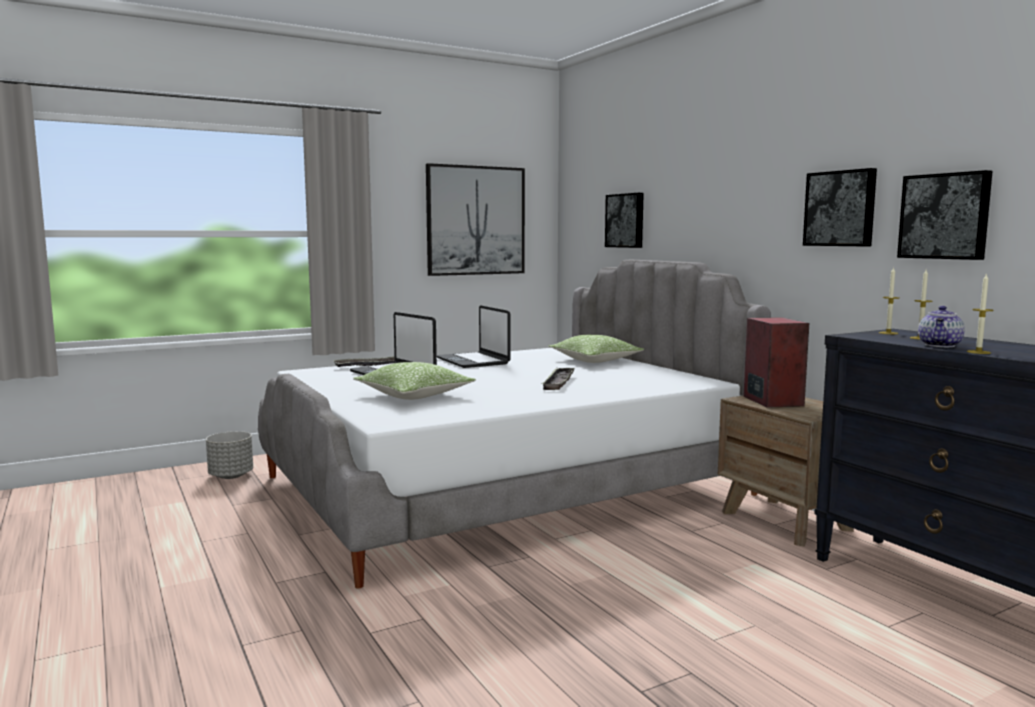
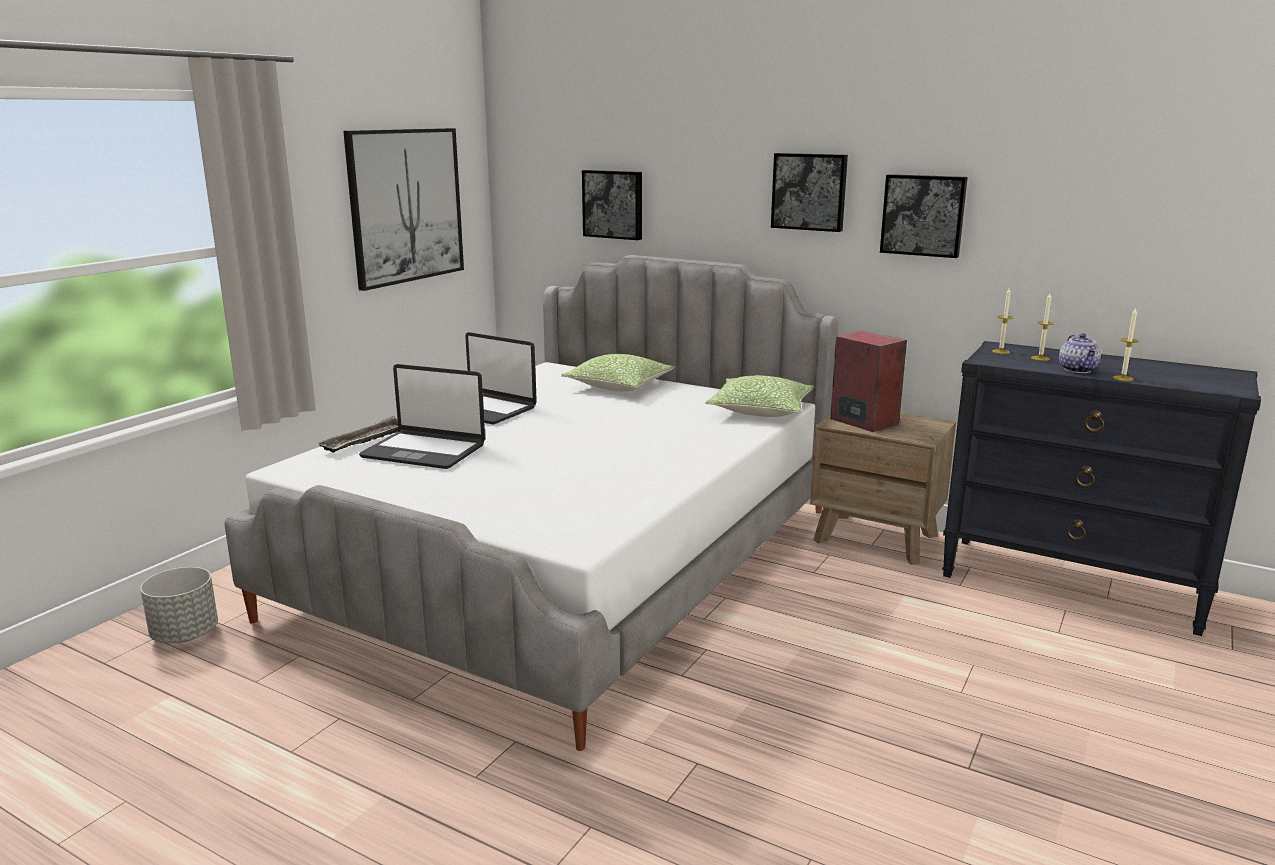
camera: 30 degrees left, 10 degrees up
pillow [353,362,476,400] -> pillow moved to [705,375,814,417]
tray [541,368,575,390] -> none
picture [897,170,993,260] -> picture moved to [771,153,848,232]

